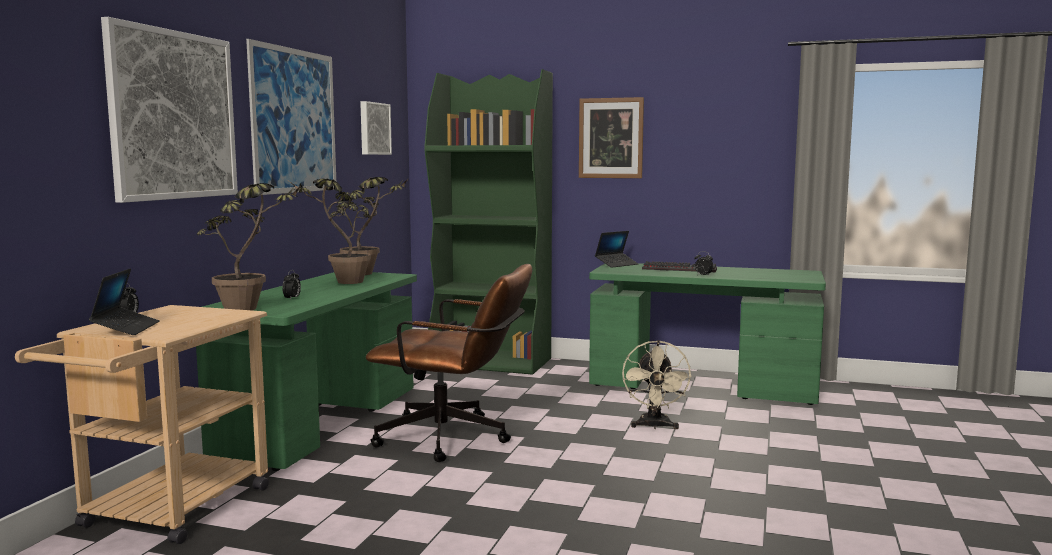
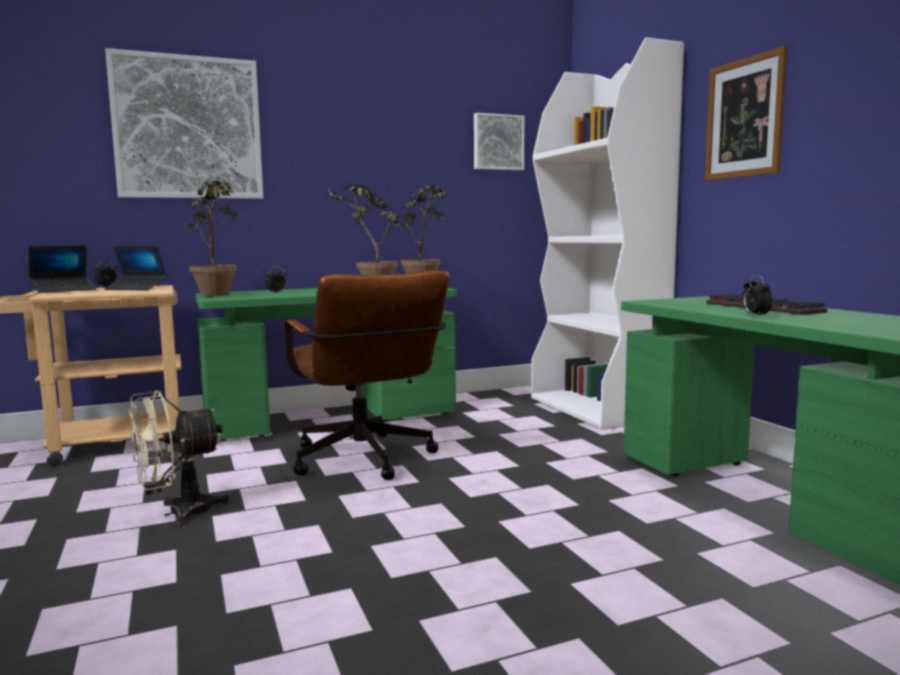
camera: 50 degrees right, 0 degrees up
picture [246,39,336,195] -> none
green bookcase [425,69,553,375] -> white bookcase [531,37,684,430]
laptop [595,231,638,268] -> laptop moved to [104,246,167,290]
beige fan [622,340,692,429] -> beige fan moved to [129,390,230,526]

